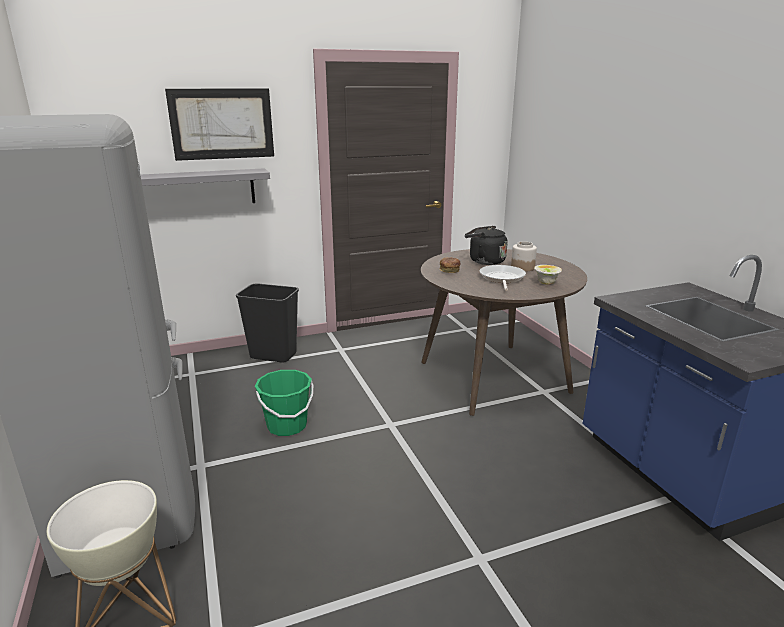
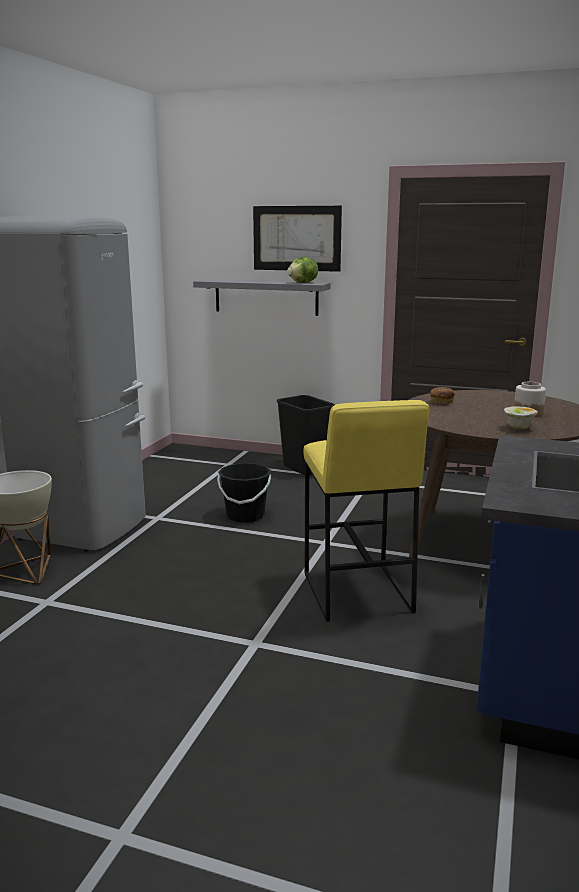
camera: 40 degrees right, 5 degrees down
green bucket [255,370,313,436] -> black bucket [217,463,271,523]
black kettle [465,226,508,265] -> none
frying pan [480,265,526,291] -> none
none -> lettuce [287,257,318,283]
none -> yellow stool [304,400,429,622]

